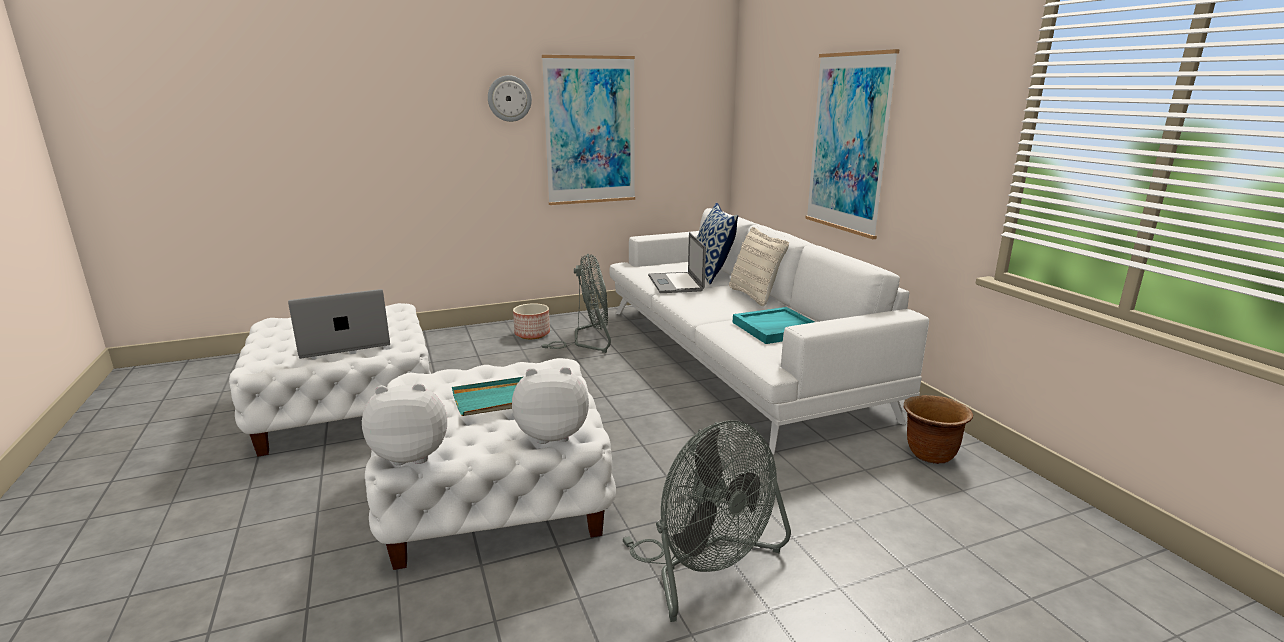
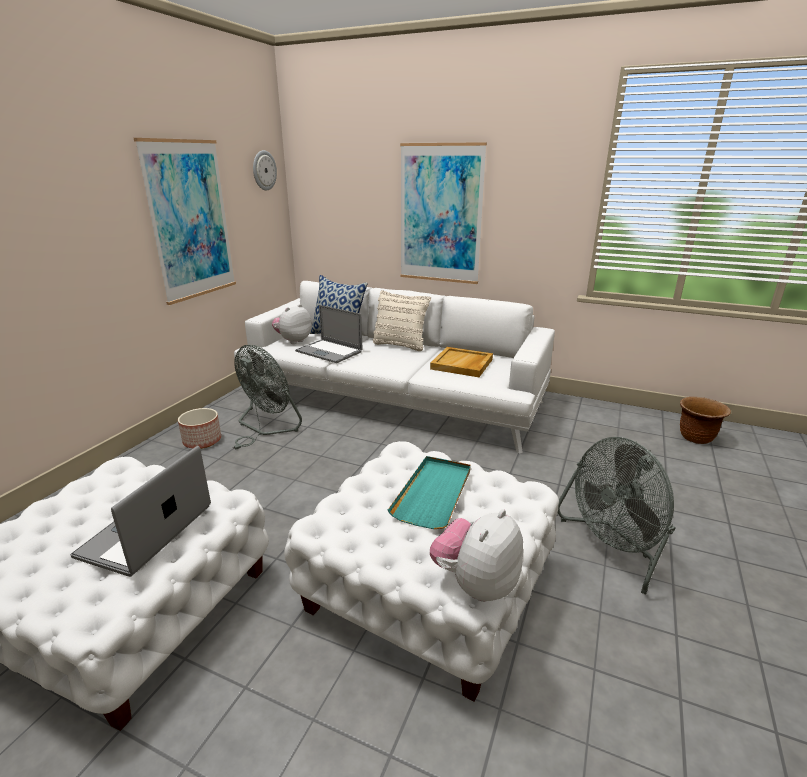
camera: 45 degrees left, 5 degrees up
wall clock [488,75,532,122] -> wall clock moved to [253,150,277,190]
plush toy [512,367,589,444] -> plush toy moved to [272,304,312,344]
grey fan [623,420,791,622] -> grey fan turned 150 degrees clockwise [558,437,676,595]
turquoise tray [733,307,814,344] -> beige tray [430,347,493,377]
brown planter [904,395,973,464] -> brown planter moved to [680,397,731,444]

